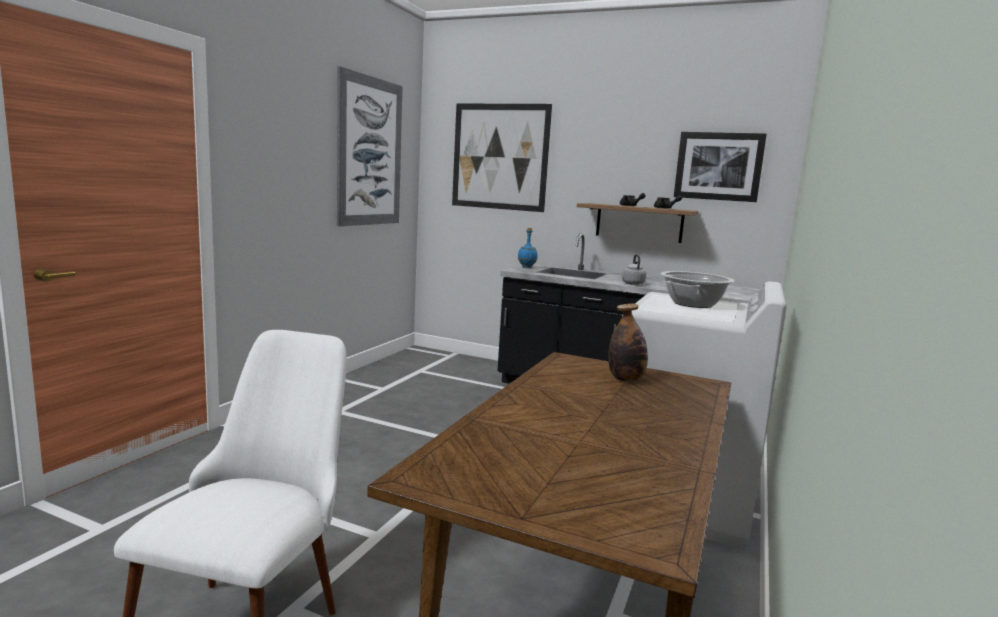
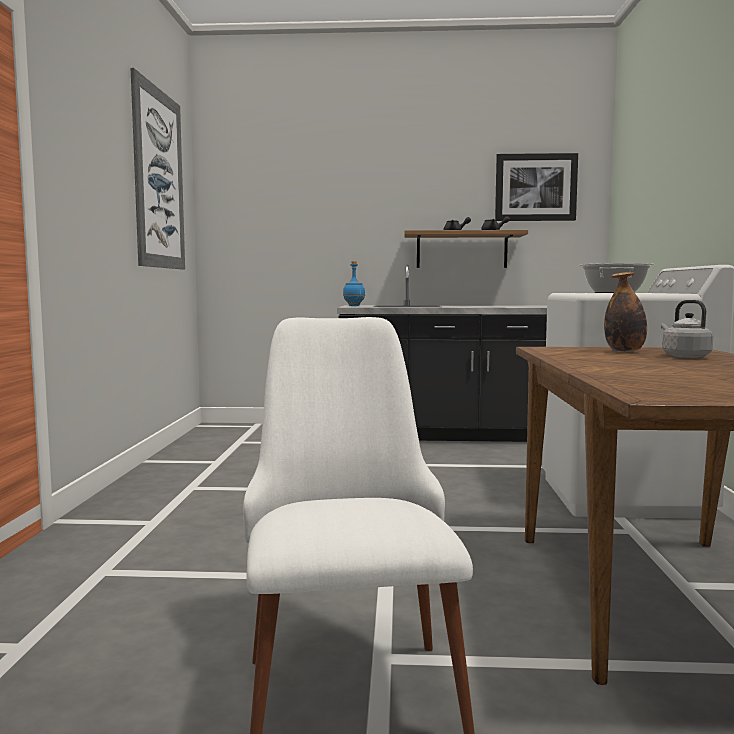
camera: 20 degrees left, 5 degrees down
picture [452,104,552,212] -> none
grey kettle [622,254,646,285] -> grey kettle moved to [661,300,713,358]

